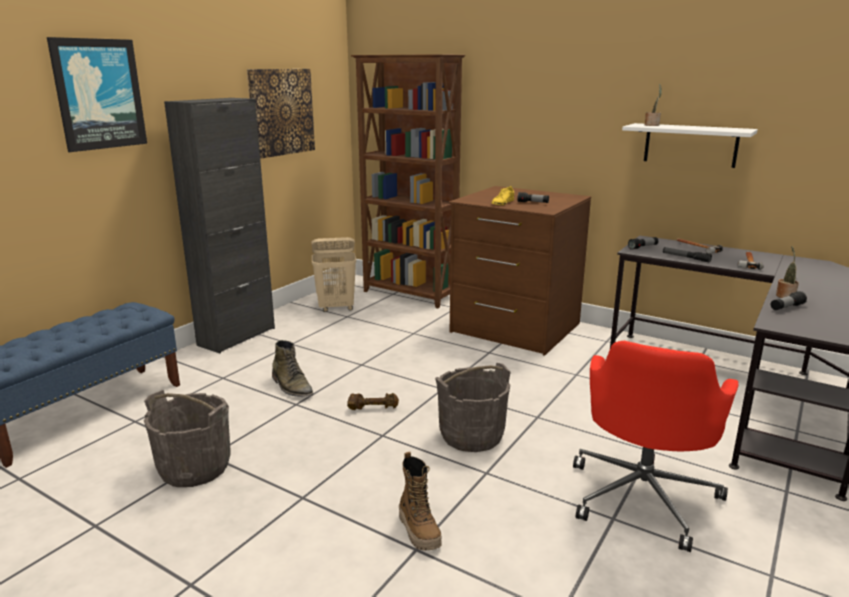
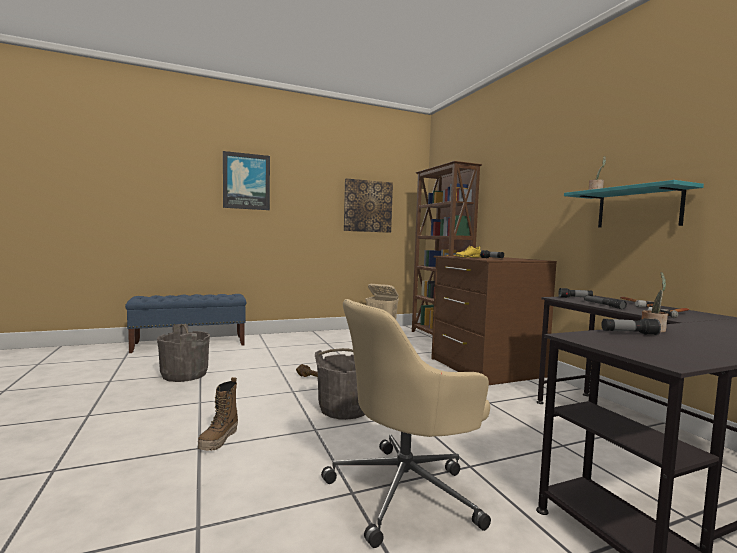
camera: 35 degrees right, 15 degrees down
black cabinet [164,98,275,353] -> none
green boot [272,340,314,397] -> none
red office chair [573,341,738,552] -> beige office chair [321,299,491,548]
white shelf [622,123,758,168] -> turquoise shelf [564,180,704,227]

